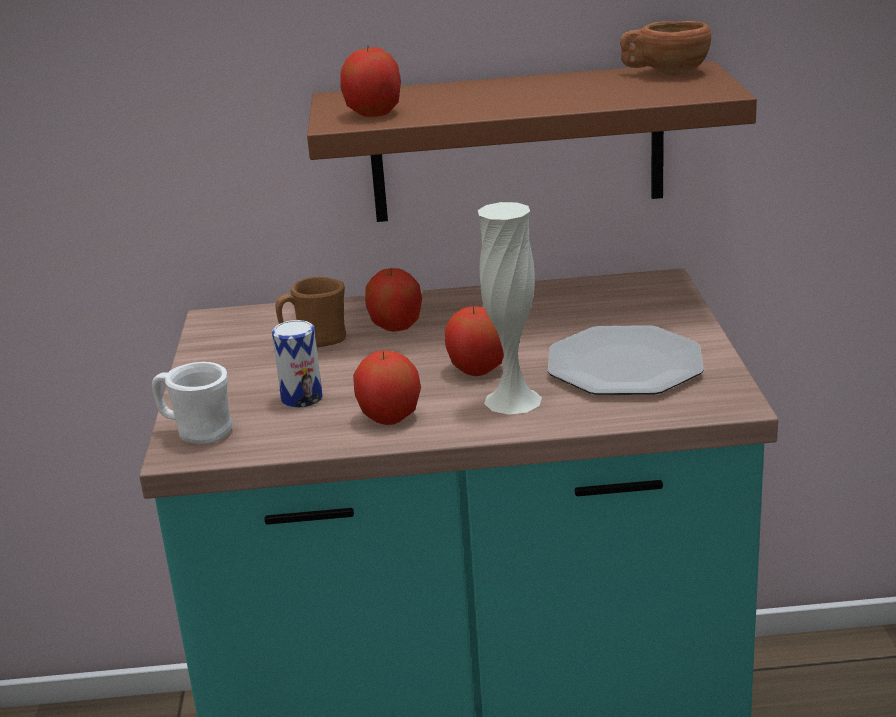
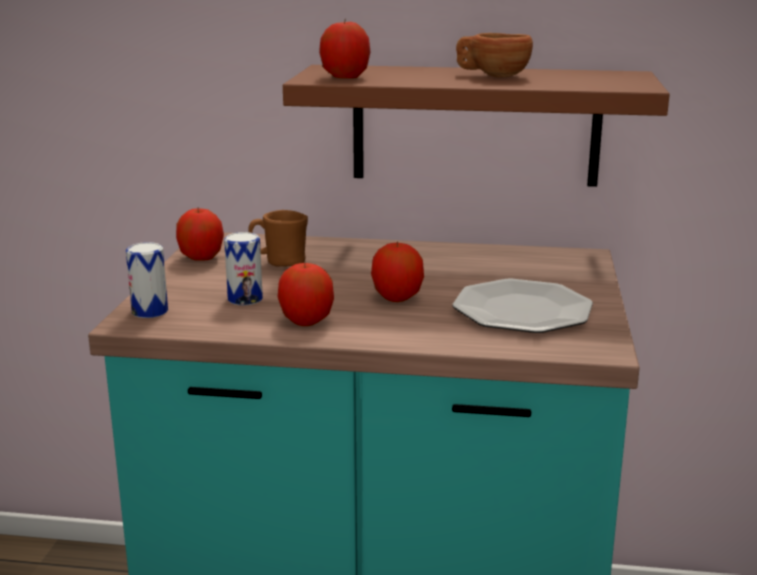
camera: 10 degrees right, 5 degrees down
white mug [152,362,232,444] -> can [126,242,168,318]
apple [365,268,422,332] -> apple moved to [176,208,224,261]
white vase [478,202,542,415] -> none
brown cup [620,21,711,75] -> brown cup moved to [456,33,533,78]

